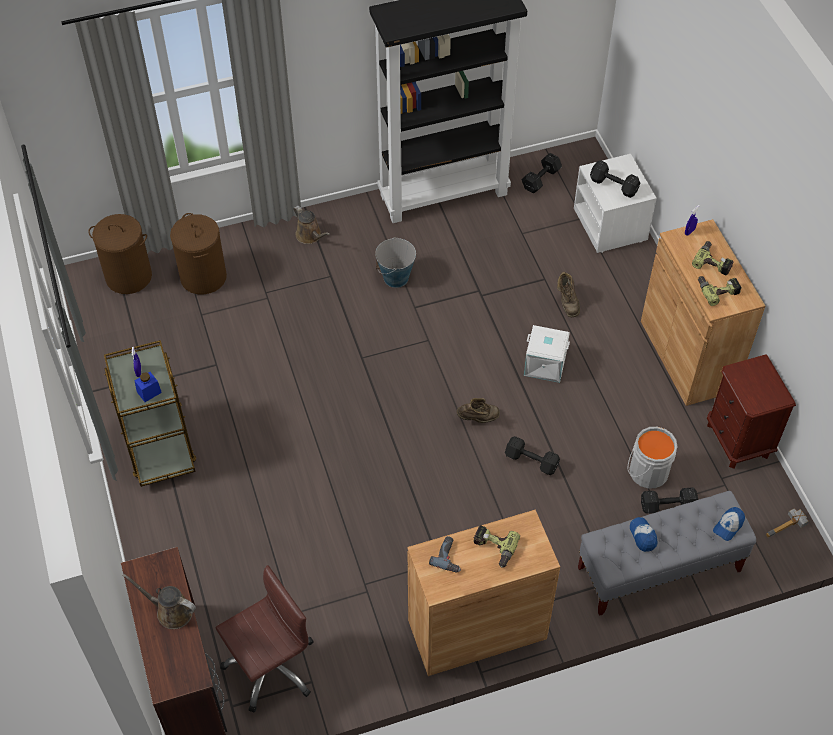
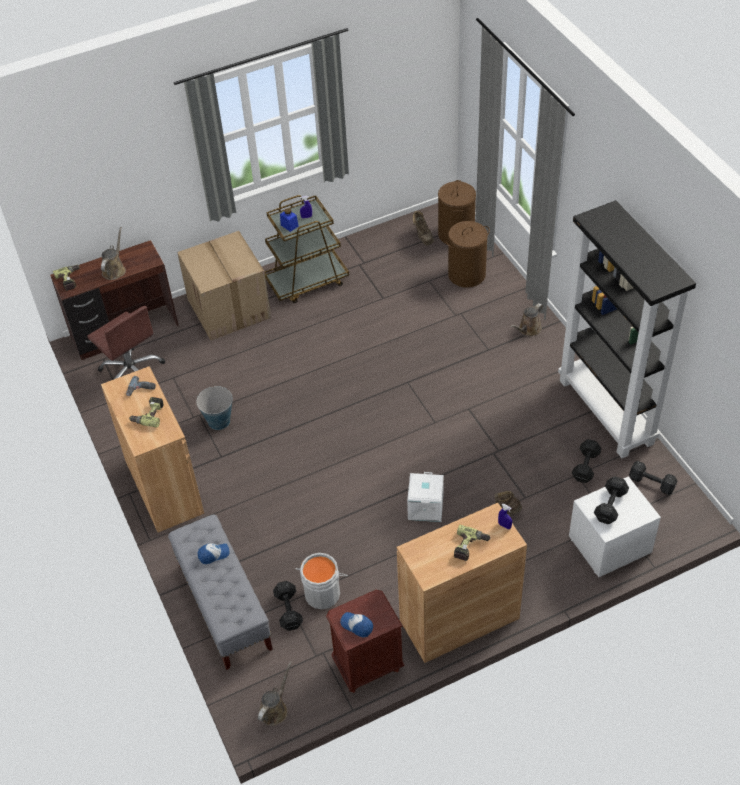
camera: 85 degrees right, 5 degrees down
bucket [375,237,416,288] -> bucket moved to [196,386,233,430]
brown boot [457,398,500,423] -> brown boot moved to [413,211,434,245]
black dumbbell [505,436,560,475] -> black dumbbell moved to [572,439,601,483]
power drill [698,276,742,306] -> power drill moved to [53,265,80,291]
cap [713,507,745,541] -> cap moved to [340,612,373,637]
hammer [766,508,809,538] -> brown watering can [258,662,292,726]
none -> cardboard box [177,231,271,340]

